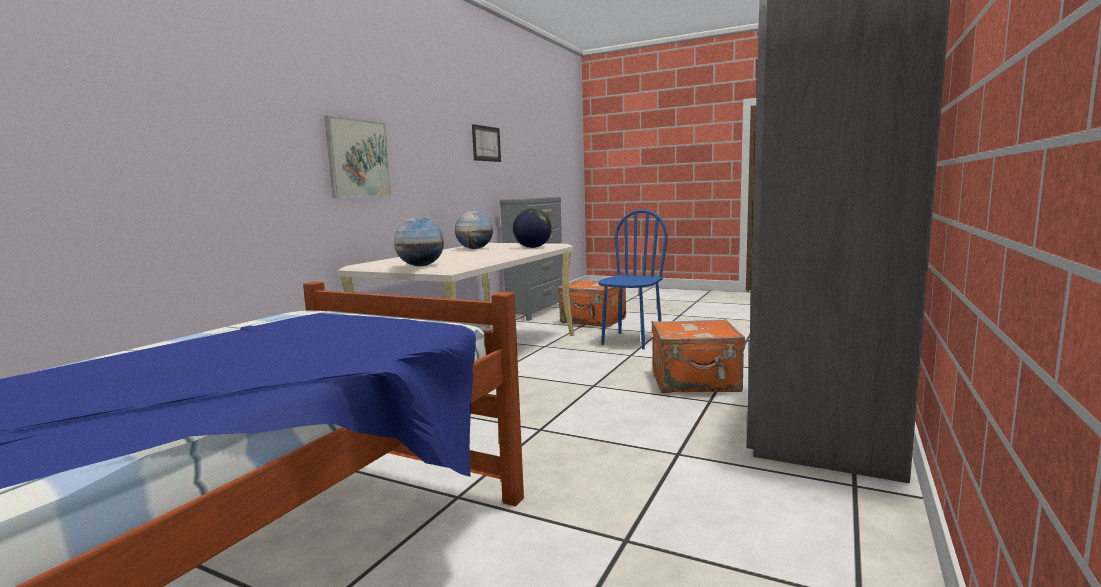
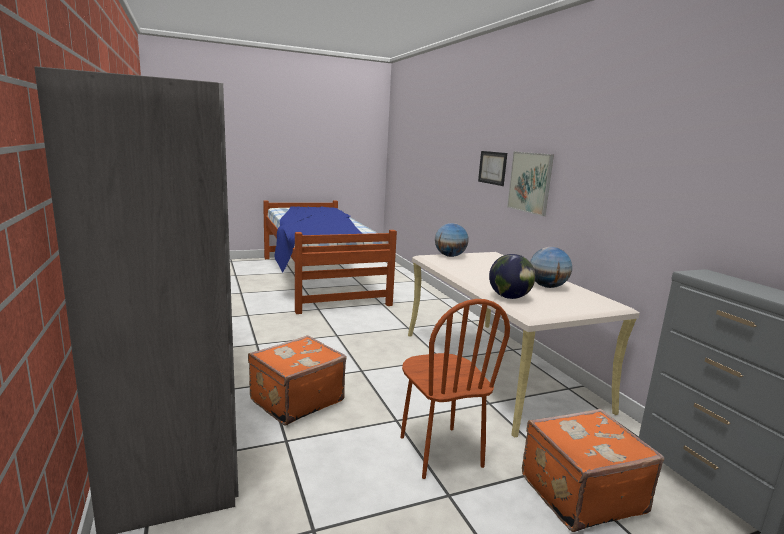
camera: 130 degrees right, 5 degrees up
picture [472,124,501,162] -> picture moved to [478,151,507,186]
blue chair [598,209,668,350] -> brown chair [400,299,510,479]

